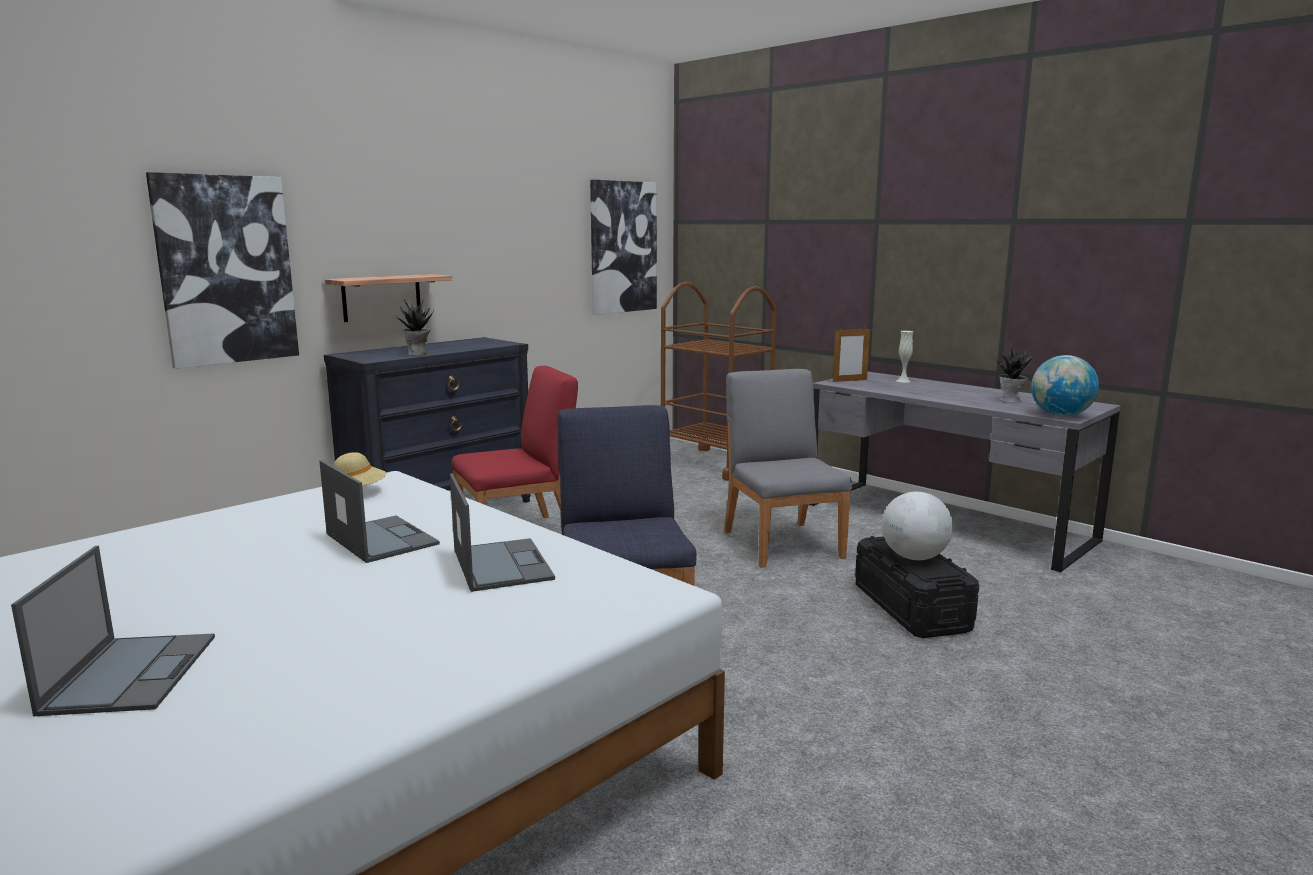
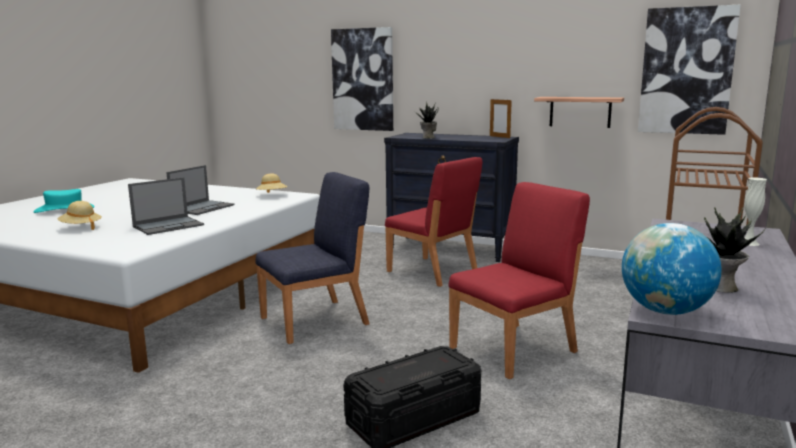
camera: 70 degrees right, 0 degrees up
laptop [11,546,215,716] -> turquoise hat [33,189,94,213]
shelf [325,274,452,322] -> shelf moved to [534,97,624,128]
grey chair [724,369,852,568] -> red chair [449,182,590,379]
picture frame [833,327,870,382] -> picture frame moved to [490,98,512,138]
globe [882,492,953,560] -> none
none -> beige hat [58,201,102,230]

